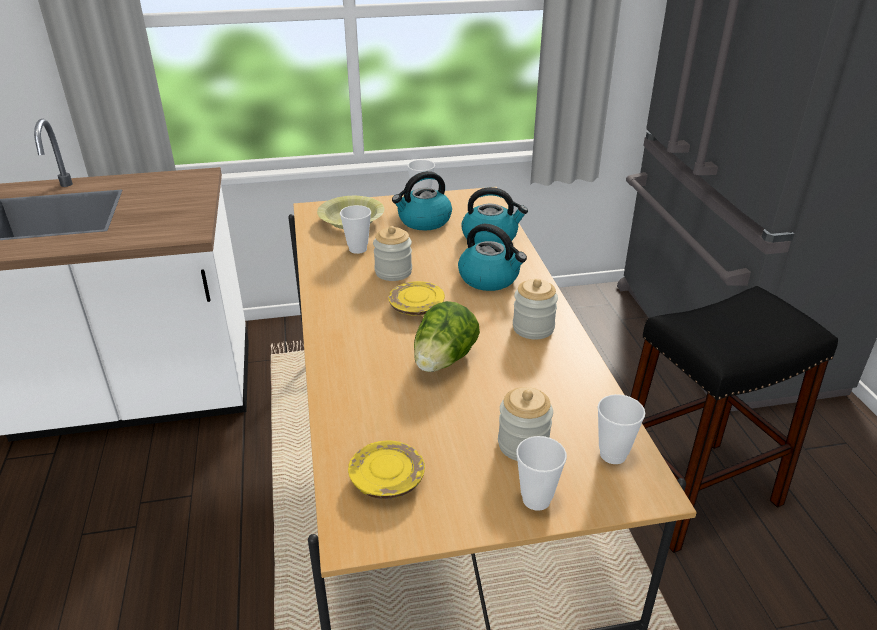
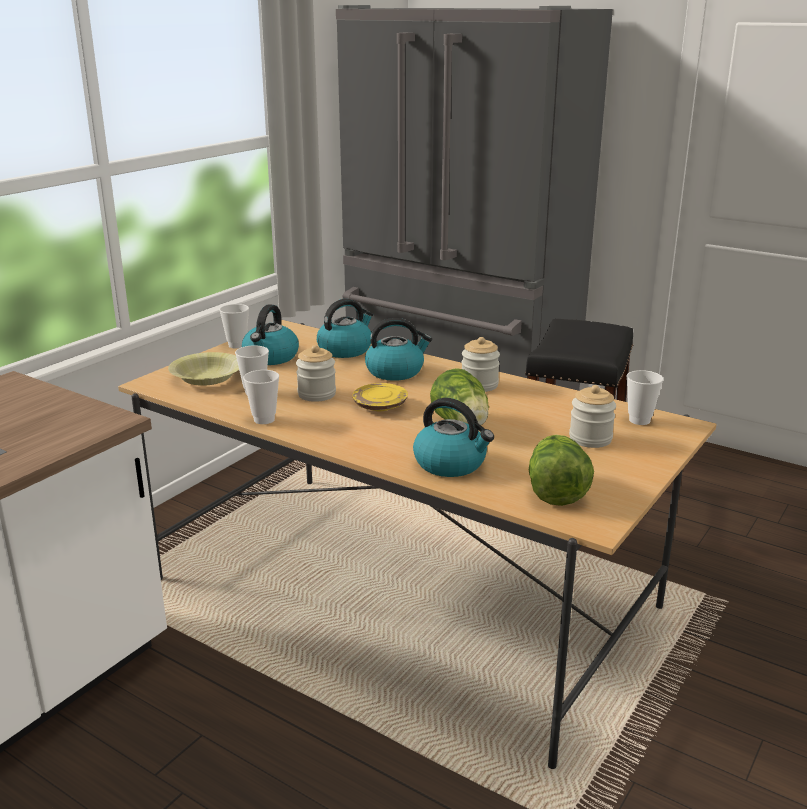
camera: 45 degrees left, 10 degrees down
yellow plate [348,440,425,499] -> lettuce [529,435,594,506]
cup [516,436,567,511] -> cup moved to [243,370,279,424]
none -> kettle [413,398,494,477]

